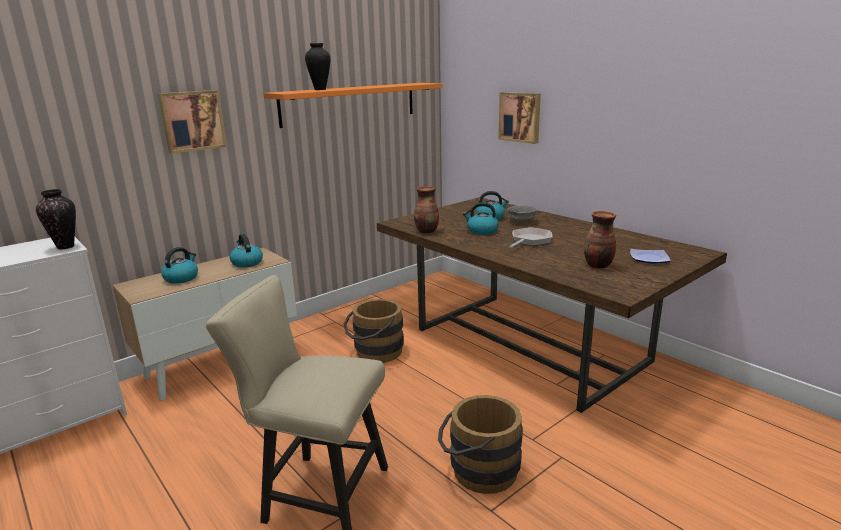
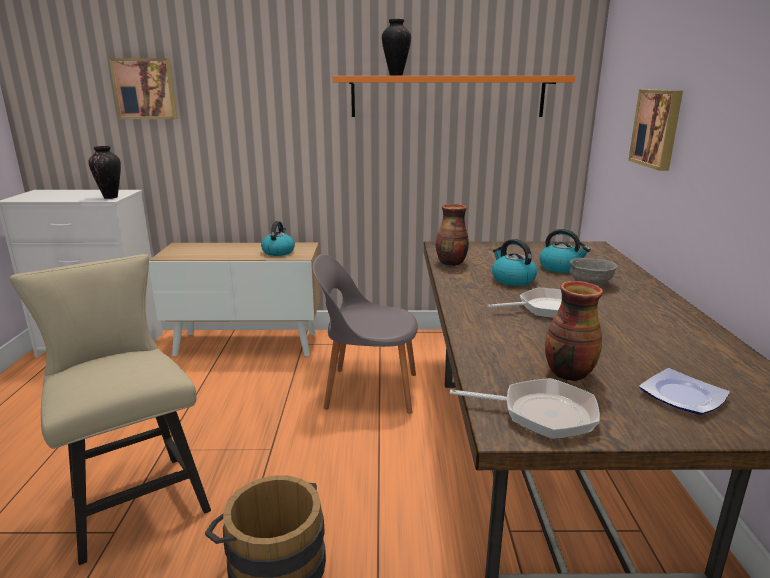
camera: 40 degrees right, 0 degrees up
picture [158,90,227,154] -> picture moved to [109,58,177,119]
kettle [161,247,198,284] -> none
brown bucket [343,299,404,363] -> grey chair [312,254,418,414]
none -> frying pan [450,378,600,439]

